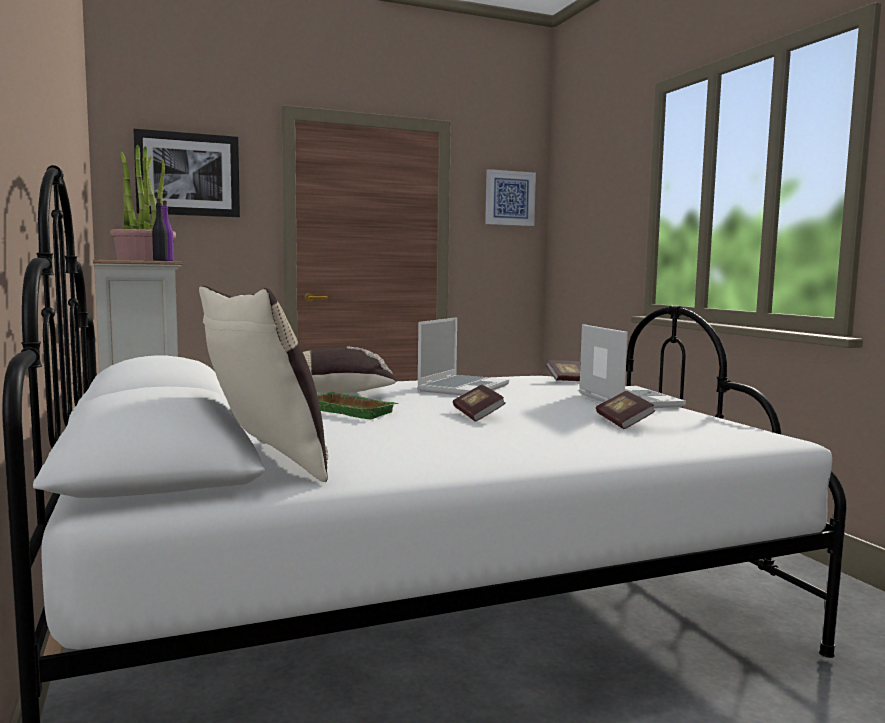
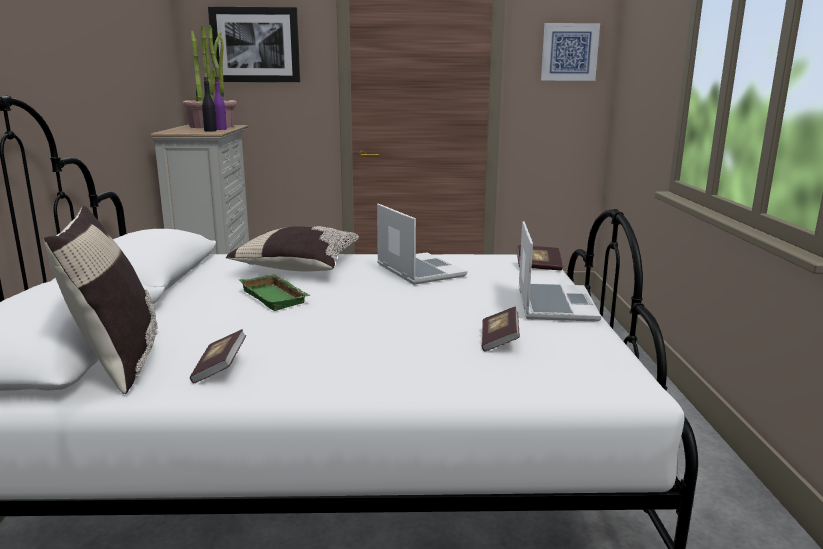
camera: 20 degrees right, 10 degrees up
laptop [417,317,509,395] -> laptop turned 75 degrees counterclockwise [377,204,467,285]
book [453,385,506,422] -> book moved to [190,329,246,383]

